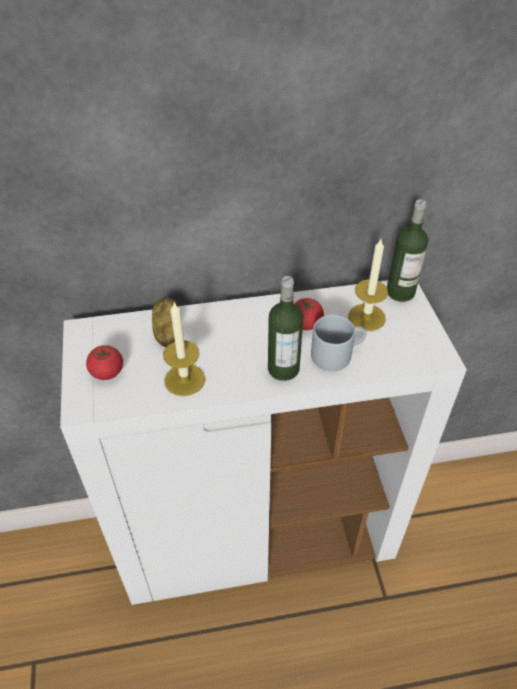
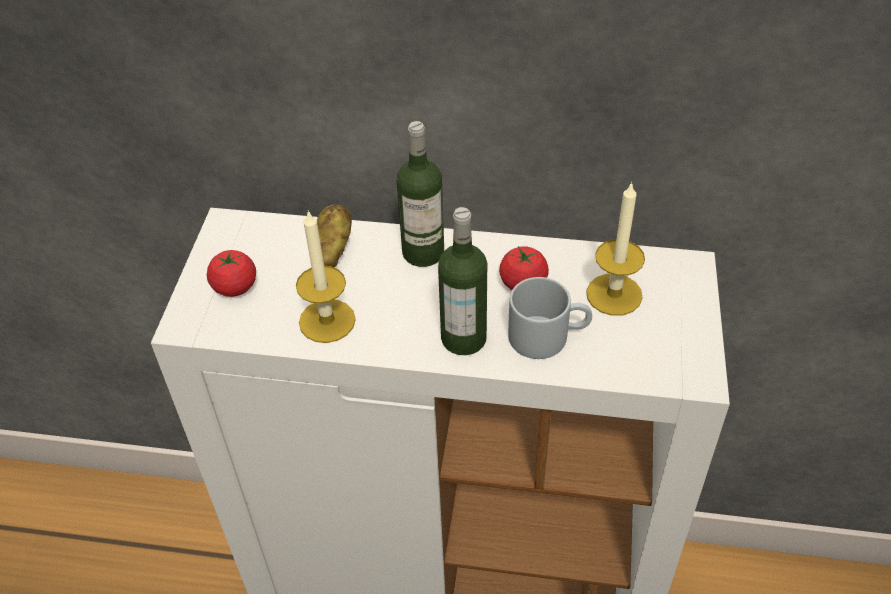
camera: 20 degrees right, 0 degrees up
bottle [387,199,428,302] -> bottle moved to [397,121,444,267]

